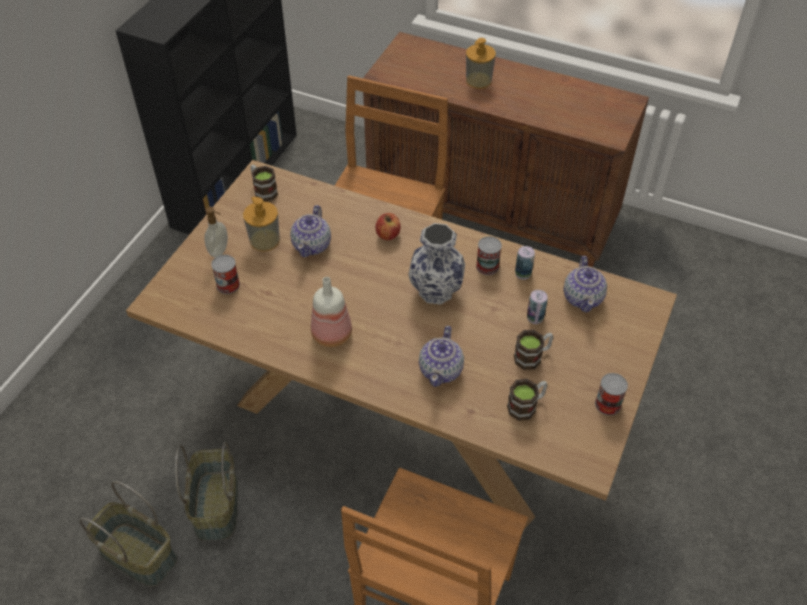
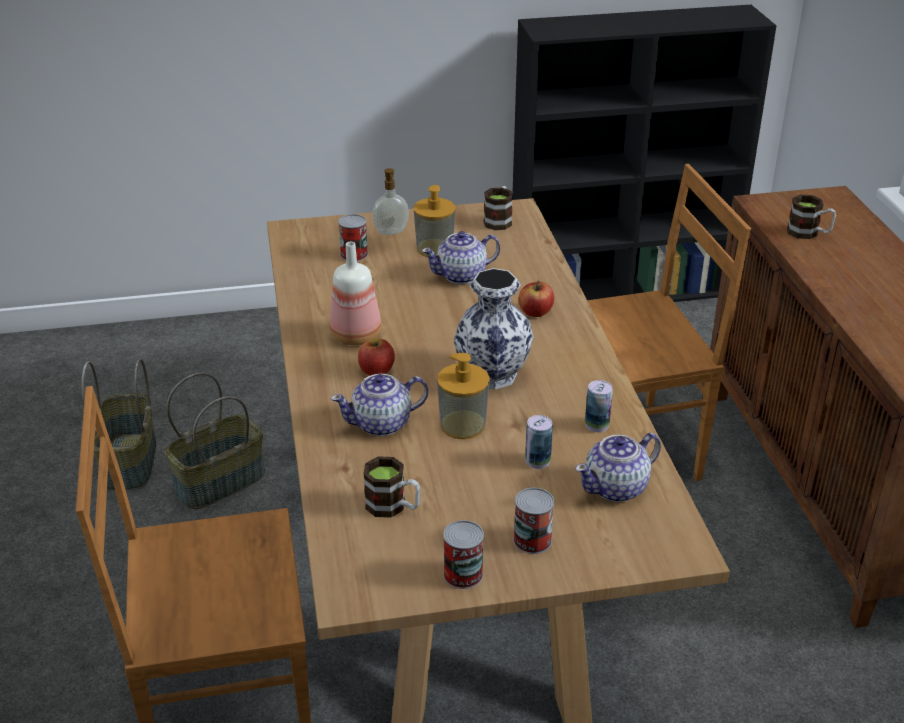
camera: 55 degrees right, 15 degrees down
soap dispenser [466,38,496,89] -> soap dispenser moved to [437,353,490,439]
can [476,236,502,275] -> can moved to [513,488,554,554]
mug [514,330,553,370] -> mug moved to [787,195,836,239]
none -> apple [358,338,395,376]

